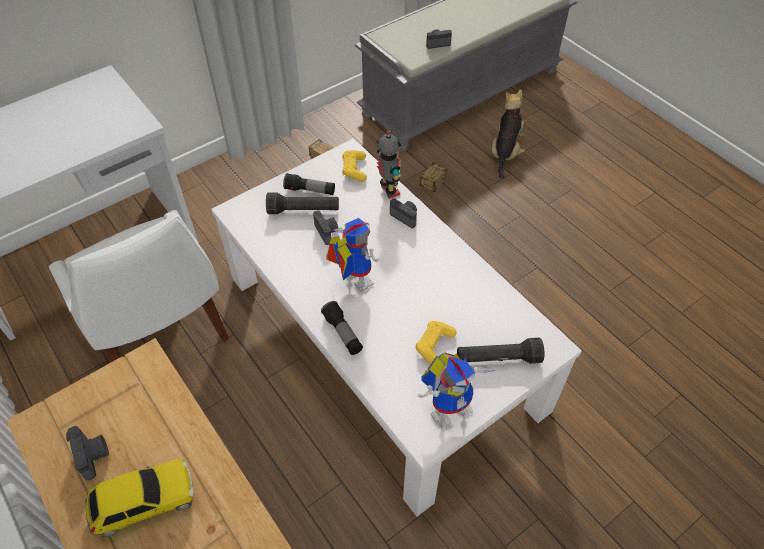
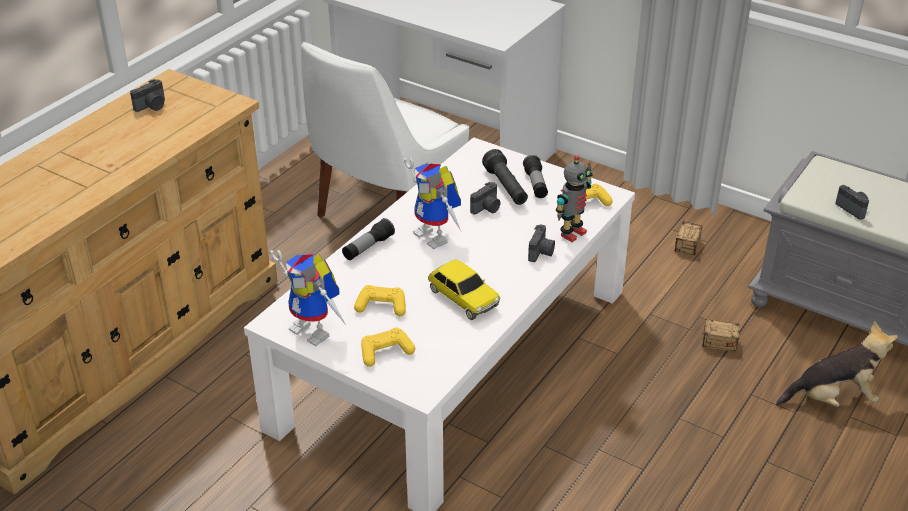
camera: 70 degrees right, 15 degrees down
toy car [85,459,193,537] -> toy car moved to [428,260,500,320]
toy robot [326,218,379,292] -> toy robot turned 105 degrees clockwise [404,158,461,249]
black flashlight [457,338,544,364] -> yellow game controller [361,328,415,367]

